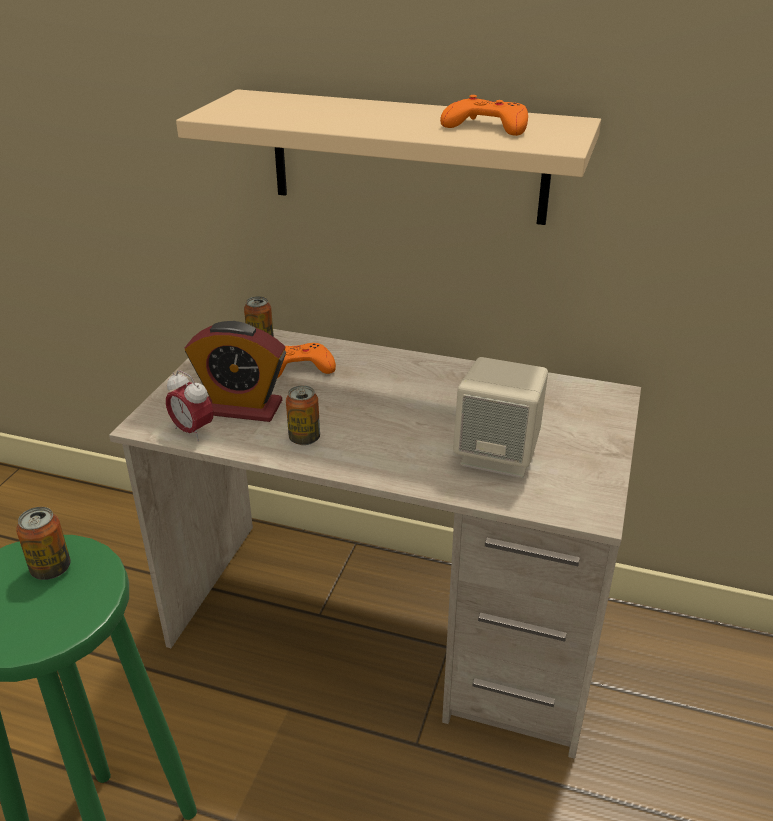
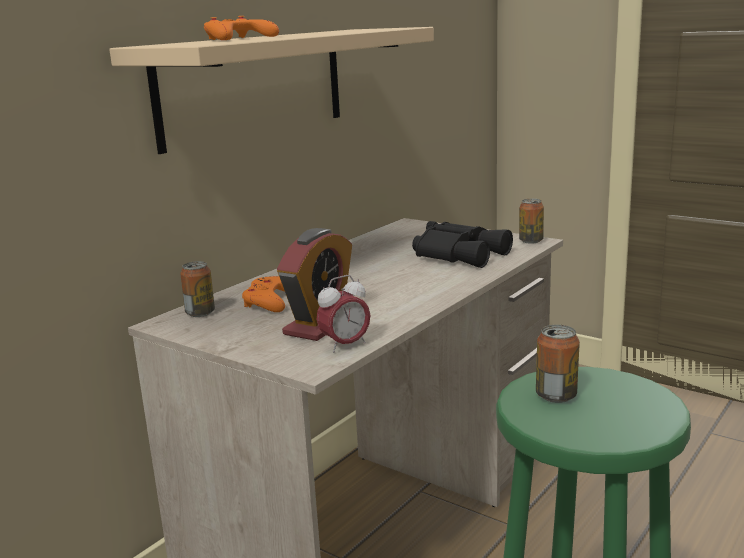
camera: 70 degrees left, 15 degrees down
can [286,385,320,445] -> can moved to [519,199,544,244]
orange game controller [440,95,528,136] -> orange game controller moved to [204,16,279,40]
beige speaker [453,357,548,478] -> black binoculars [412,221,513,268]

